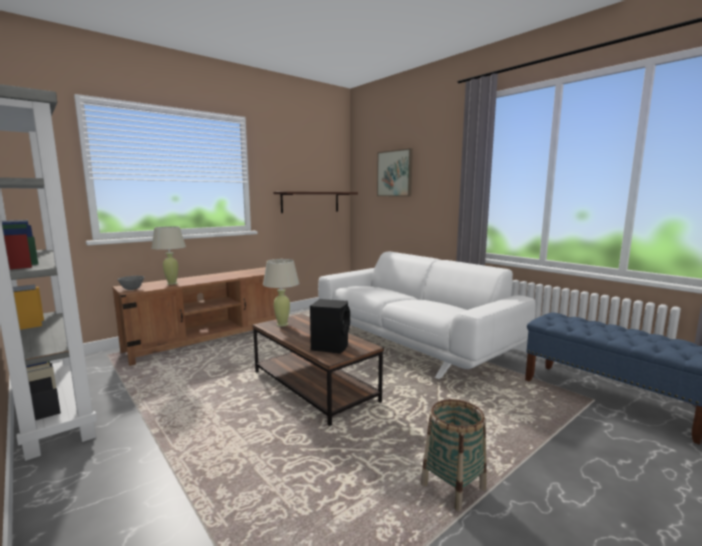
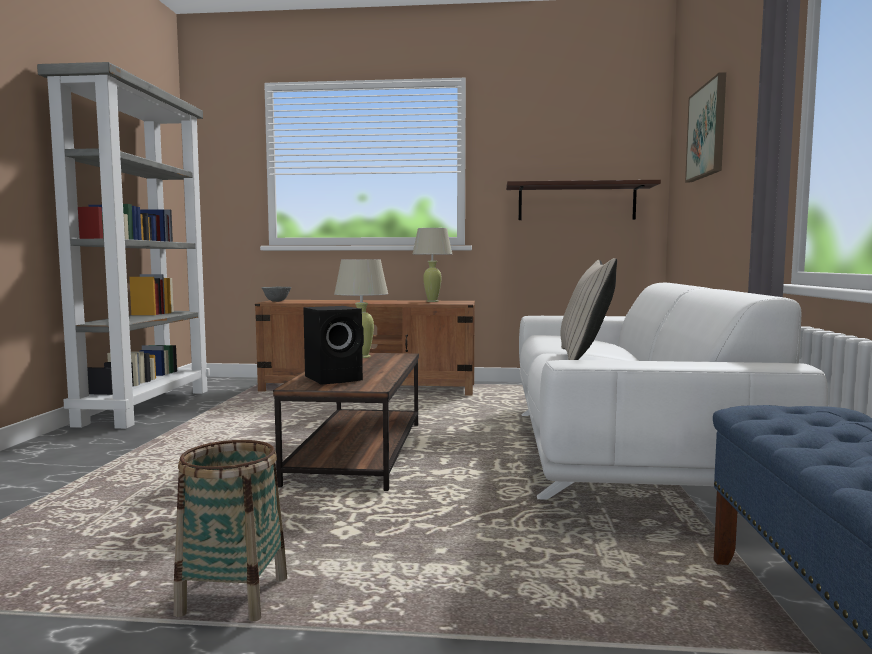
camera: 45 degrees right, 5 degrees down
beige table lamp [152,226,186,285] -> beige table lamp moved to [413,228,452,302]
none -> beige pillow [561,258,617,360]

